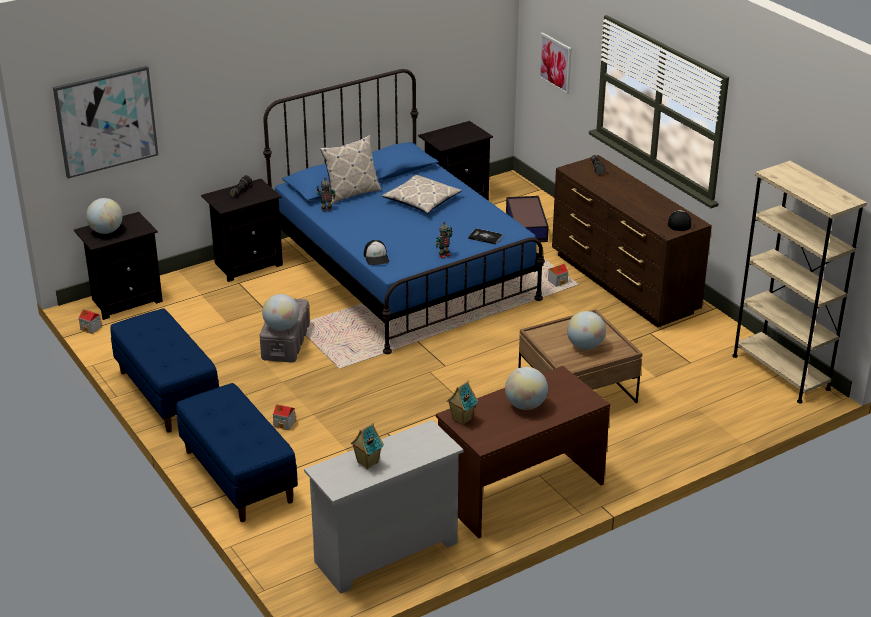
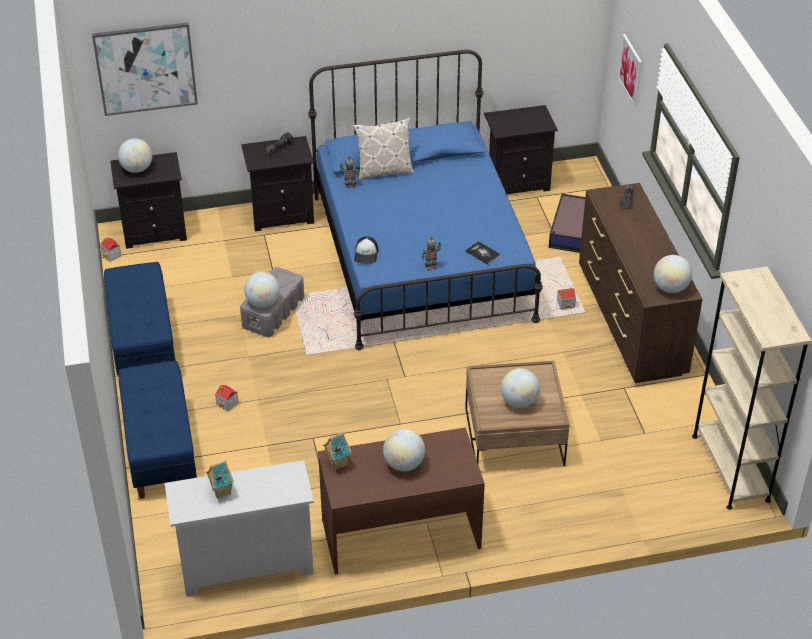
camera: 20 degrees right, 10 degrees up
pillow [382,175,462,214] -> none
cap [668,210,691,231] -> globe [654,255,692,293]

